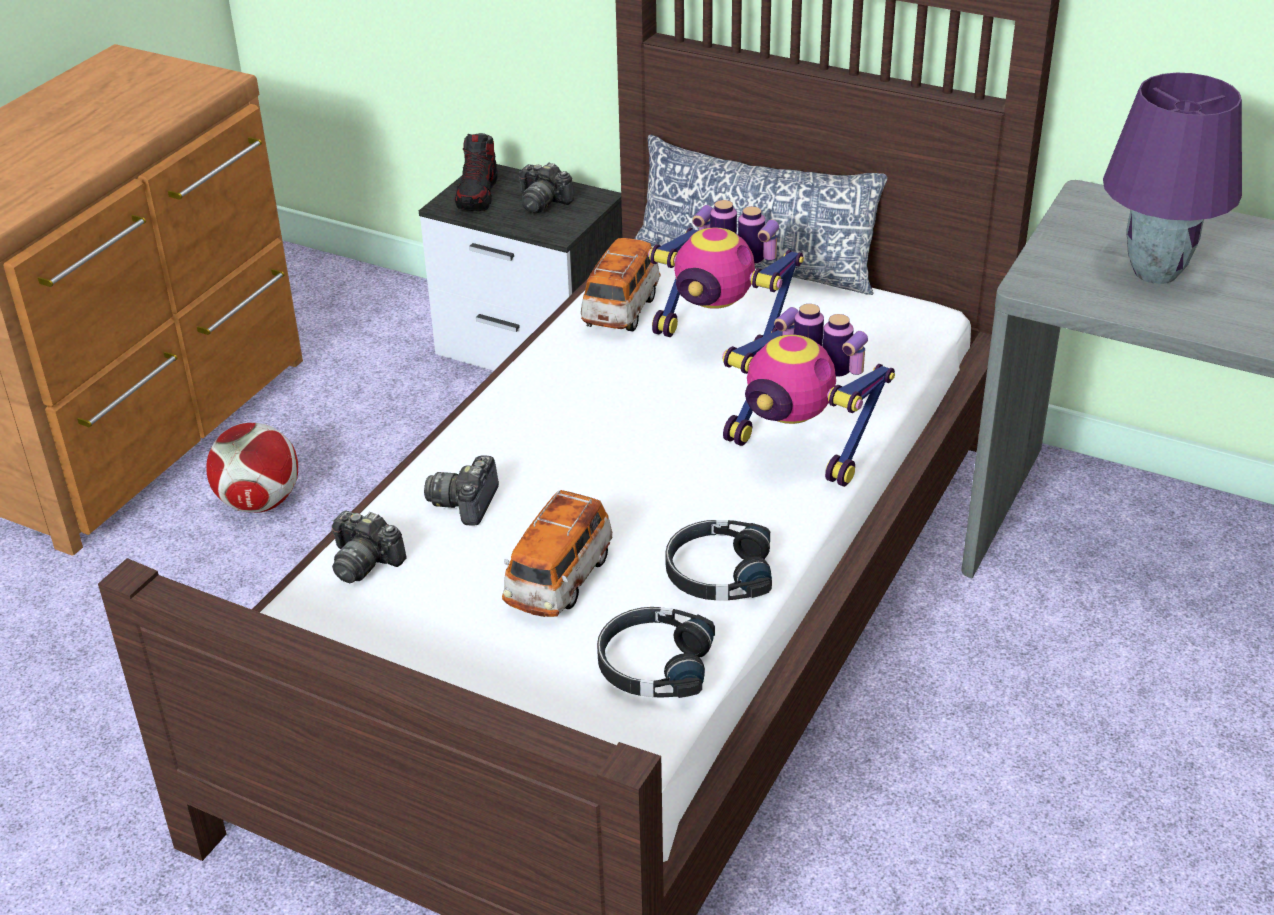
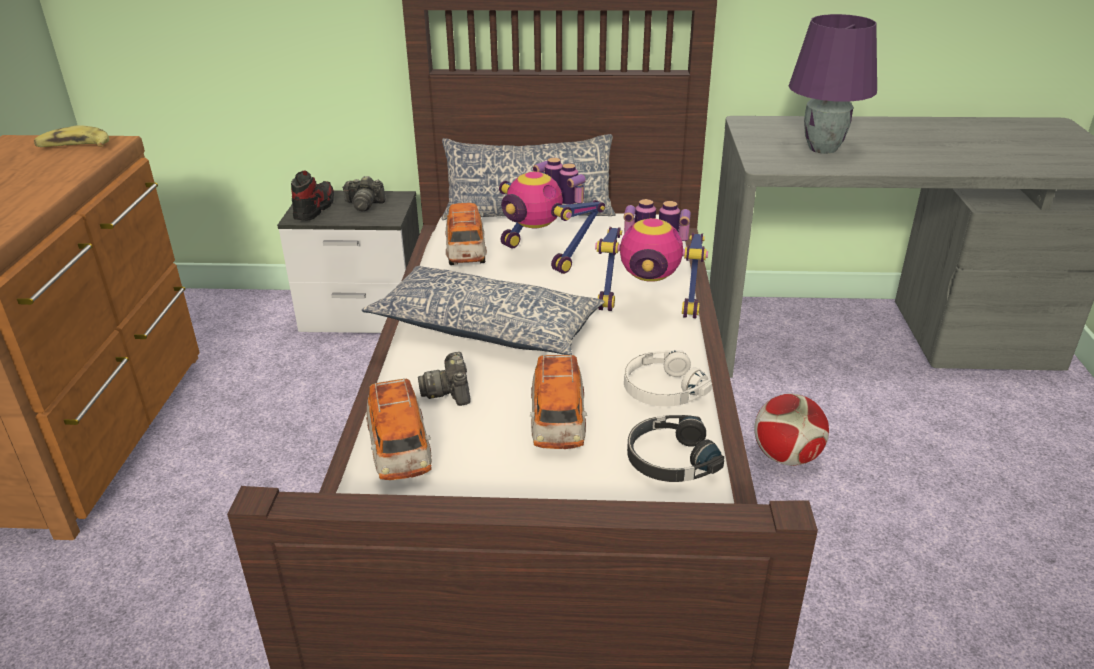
camera: 25 degrees left, 5 degrees down
football [206,423,298,513] -> football moved to [754,394,829,466]
camera [332,510,407,583] -> toy car [366,378,432,480]
shoe [455,133,498,211] -> shoe turned 150 degrees counterclockwise [291,170,334,221]
toy robot [648,200,804,341] -> toy robot turned 45 degrees clockwise [499,158,605,274]
black headphones [666,520,772,600] -> white headphones [624,350,712,407]
none -> banana [34,125,109,147]
none -> pillow [362,266,605,355]

